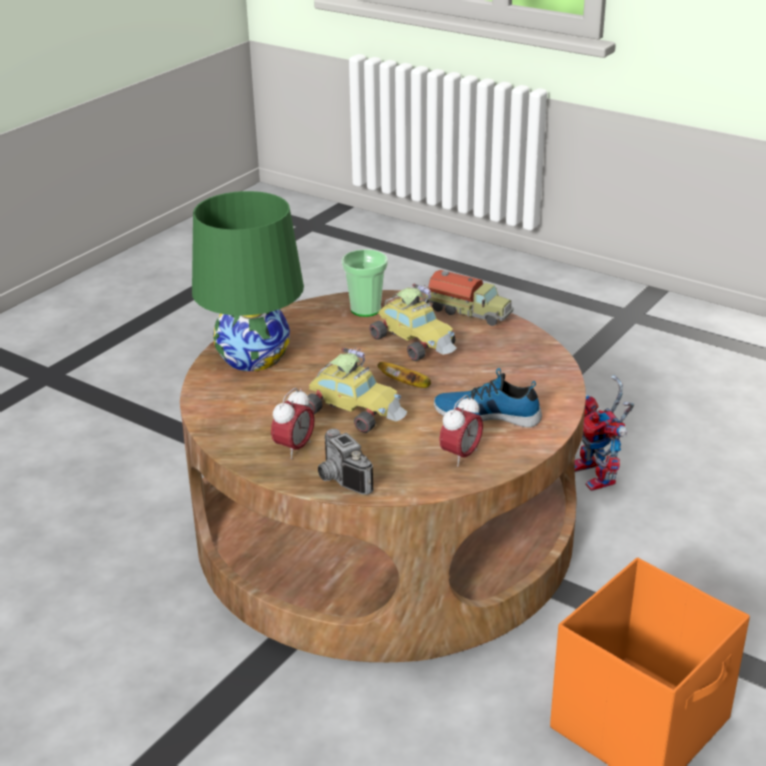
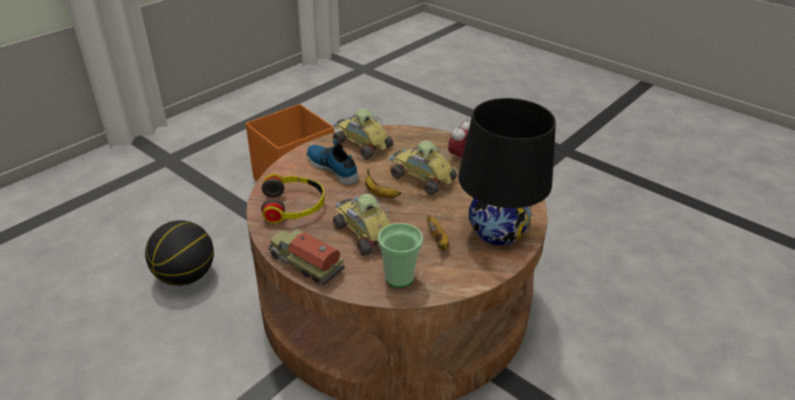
camera: 175 degrees left, 5 degrees up
green table lamp [192,191,304,371] -> black table lamp [458,98,556,245]
camera [318,429,374,495] -> none
shoe [434,368,542,427] -> shoe turned 150 degrees counterclockwise [306,139,359,185]
alarm clock [439,395,483,467] -> toy car [332,108,393,159]
toy robot [575,375,634,491] -> none
none -> basketball [145,220,214,286]
none -> headphones [261,174,325,224]
none -> banana [427,215,449,250]

